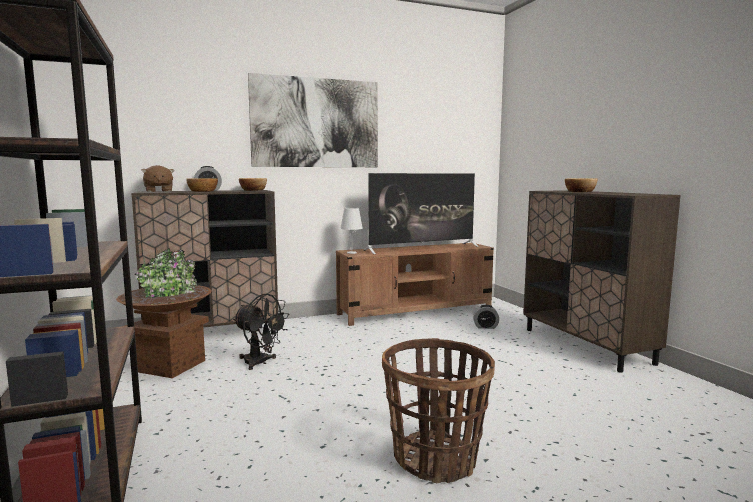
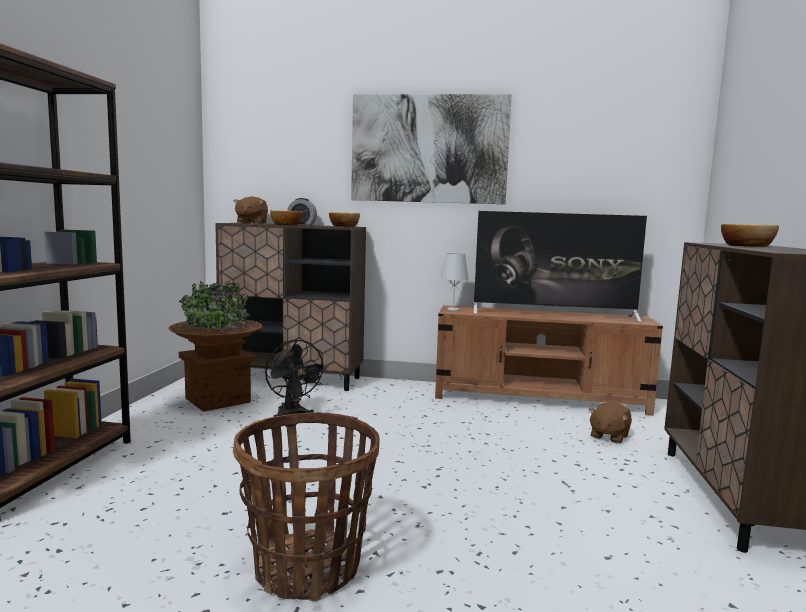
camera: 30 degrees right, 0 degrees up
alarm clock [473,305,499,329] -> brown plush toy [589,402,632,443]

